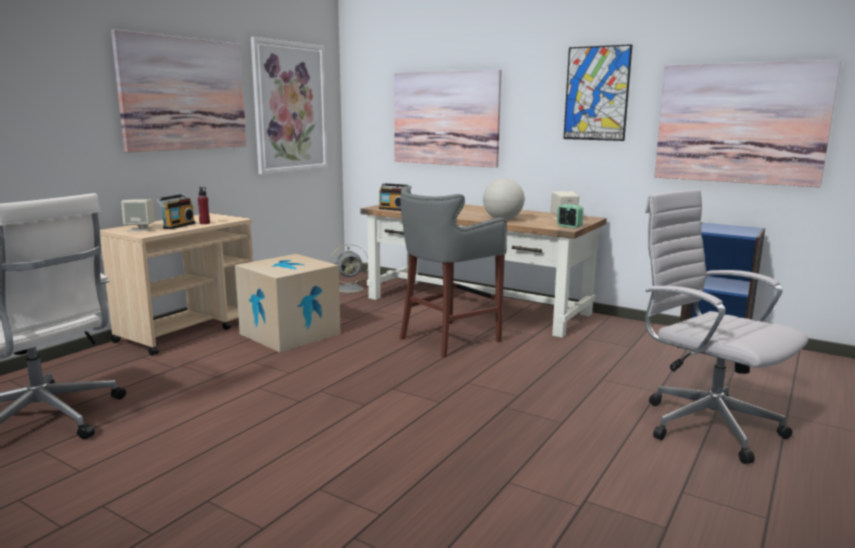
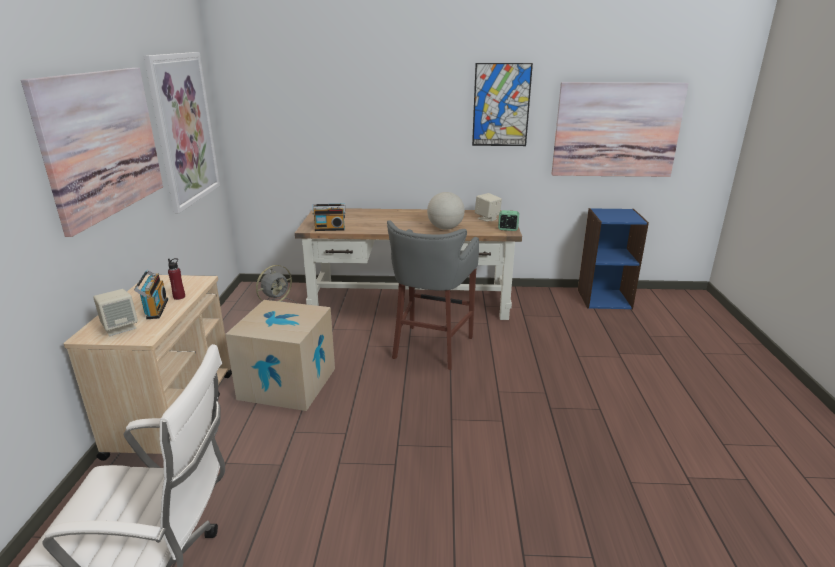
camera: 30 degrees left, 10 degrees up
picture [394,69,502,168] -> none
white office chair [645,189,809,464] -> none

